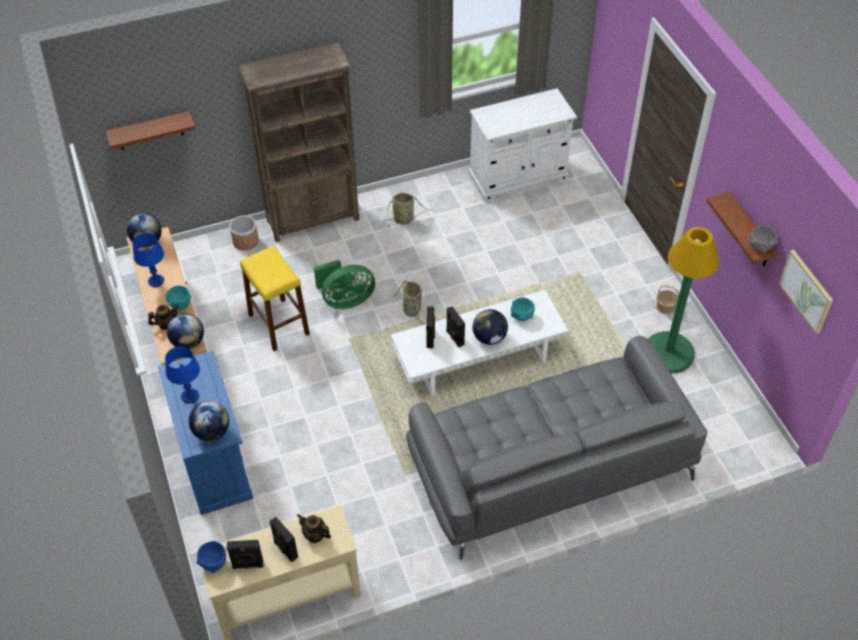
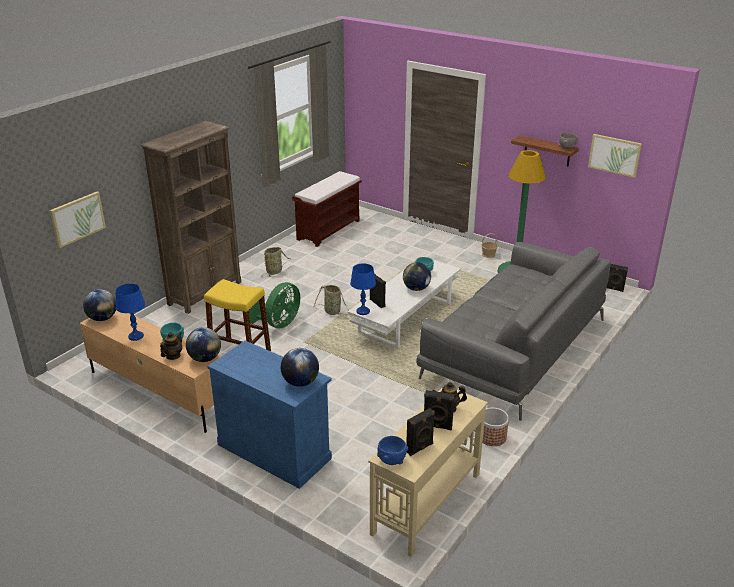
camera: 35 degrees left, 20 degrees down
shelf [106,111,195,150] -> picture [50,191,106,248]
blue table lamp [165,346,200,404] -> blue table lamp moved to [350,263,376,315]
planter [230,215,259,250] -> planter moved to [482,408,509,446]
black speaker [446,306,465,348] -> black speaker moved to [607,264,628,292]
white cabinet [468,88,577,202] -> brown bench [292,171,362,247]

